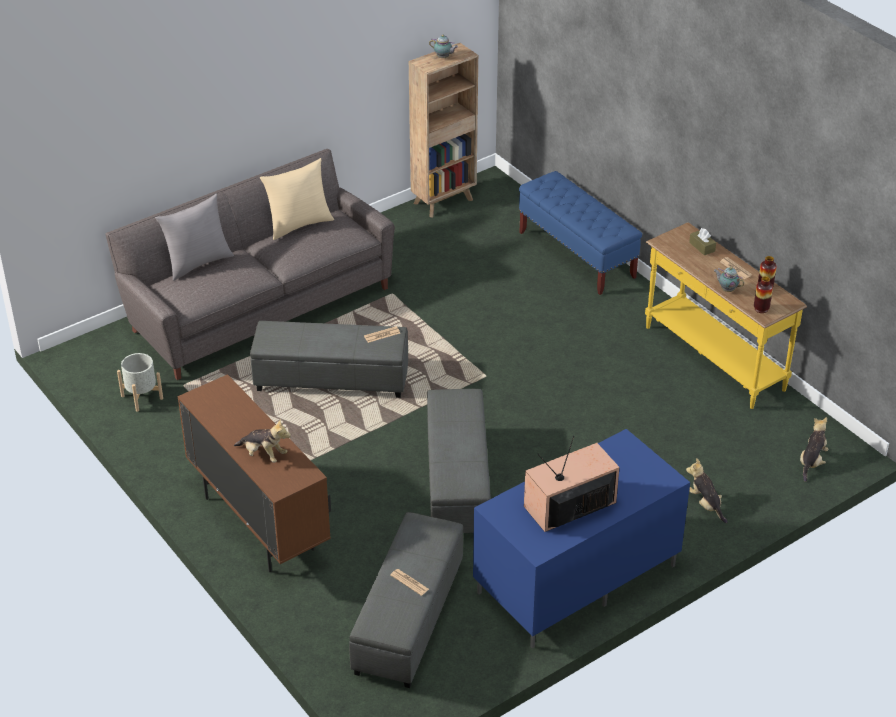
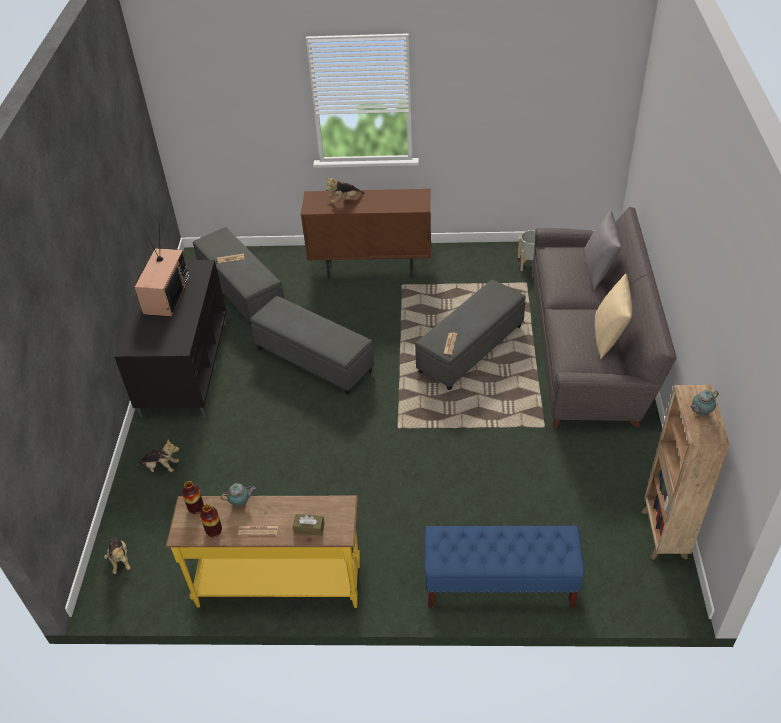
camera: 130 degrees right, 5 degrees up
blue tv stand [473,429,690,648] -> black tv stand [114,260,227,418]

